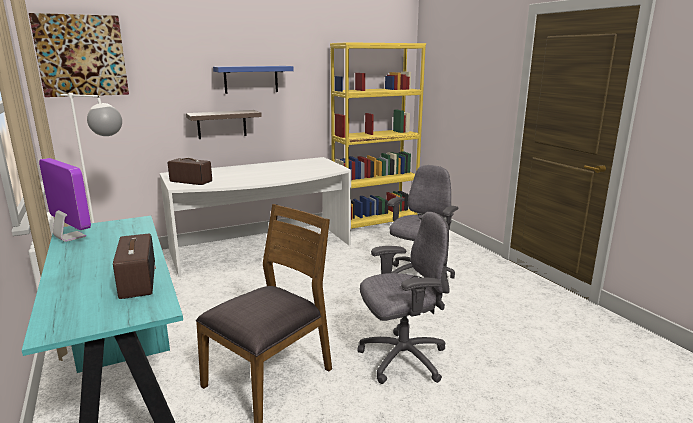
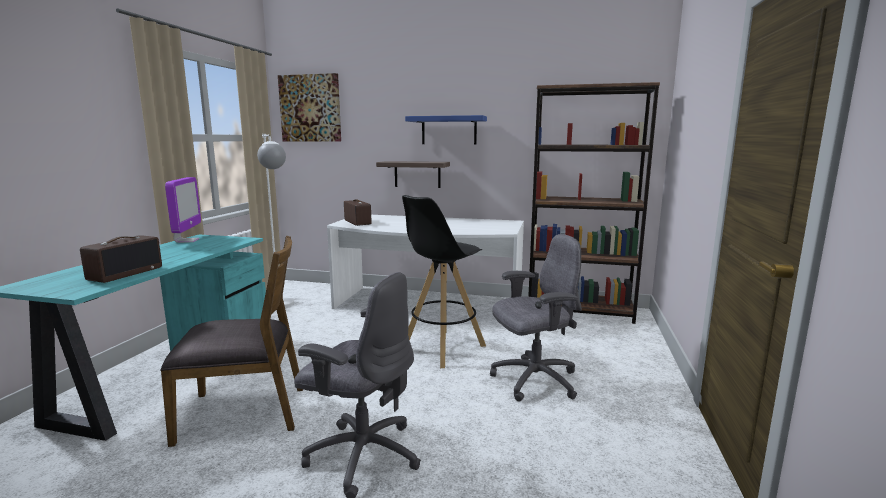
camera: 40 degrees right, 5 degrees down
yellow bookcase [330,42,426,229] -> brown bookcase [528,82,660,324]
none -> black stool [402,195,486,368]

